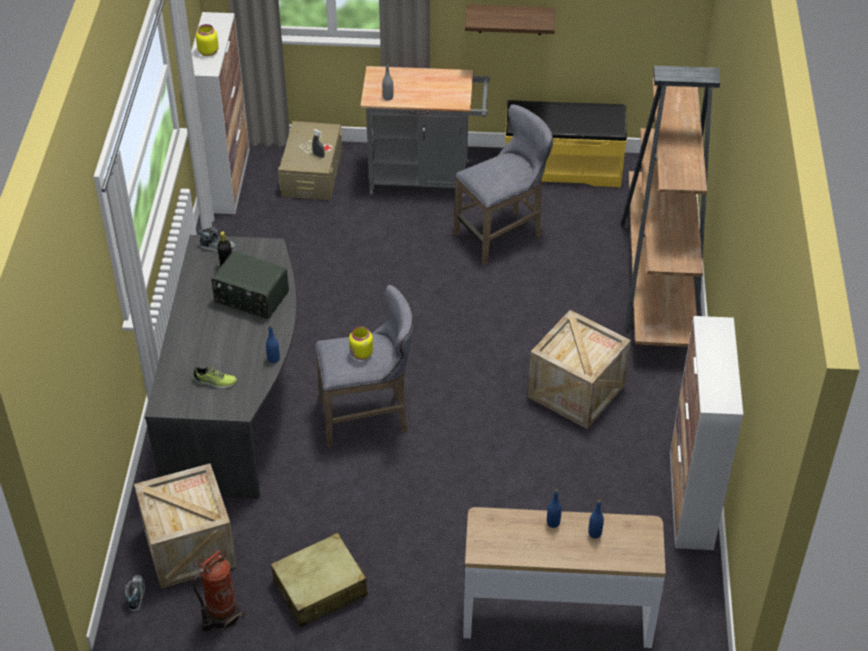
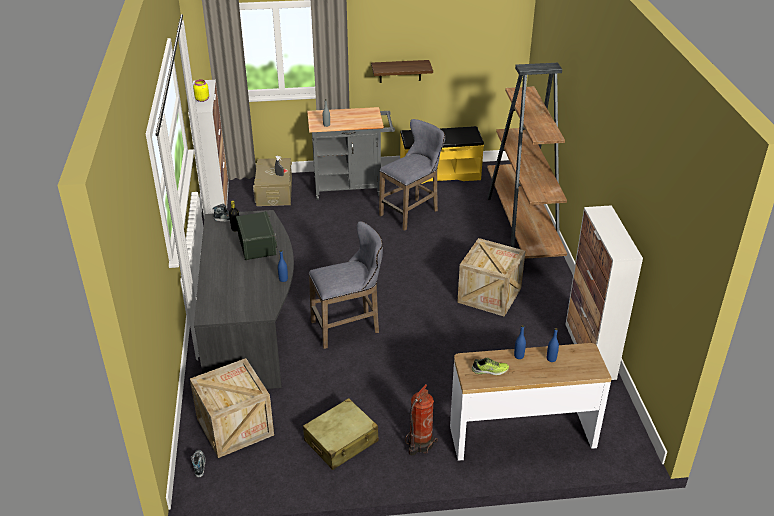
camera: 10 degrees left, 10 degrees down
shoe [193,367,237,389] -> shoe moved to [472,358,509,375]
fire extinguisher [193,550,244,631] -> fire extinguisher moved to [405,384,437,455]
radio [211,251,289,319] -> radio turned 120 degrees counterclockwise [236,211,277,260]
yellow jar [349,326,373,360] -> none

